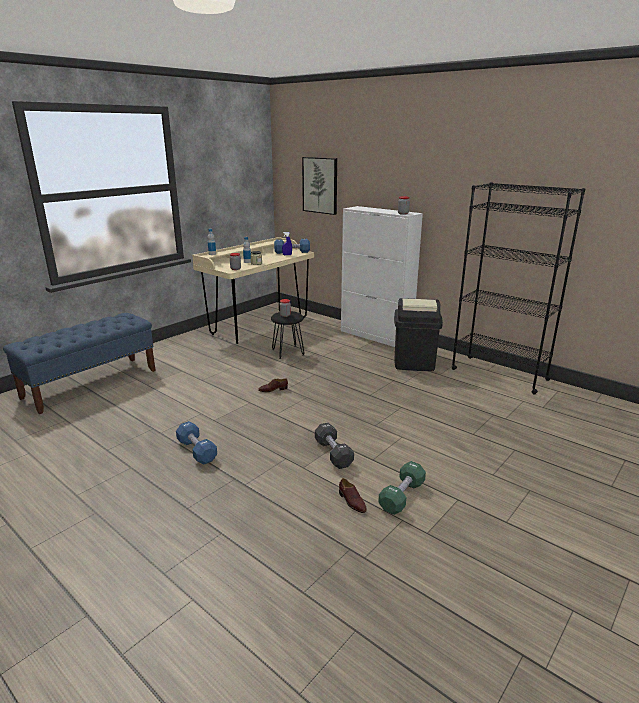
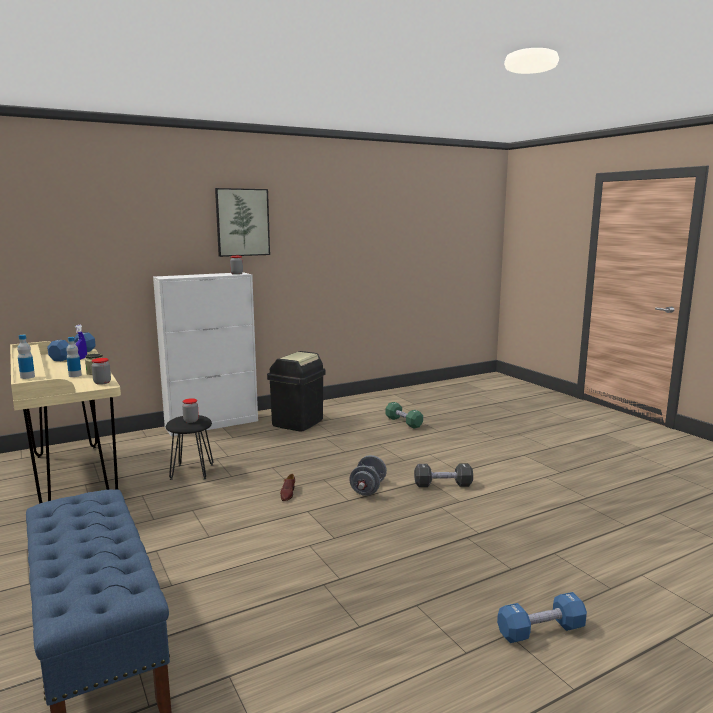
camera: 70 degrees left, 10 degrees down
blue dumbbell [176,421,217,465] -> blue dumbbell moved to [497,592,587,643]
picture [302,157,337,215] -> picture moved to [215,188,270,257]
brown shoe [339,478,367,513] -> none
green dumbbell [378,461,426,515] -> green dumbbell moved to [385,402,423,429]
black bookcase [451,182,585,395] -> none
none -> grey dumbbell [349,455,387,496]

